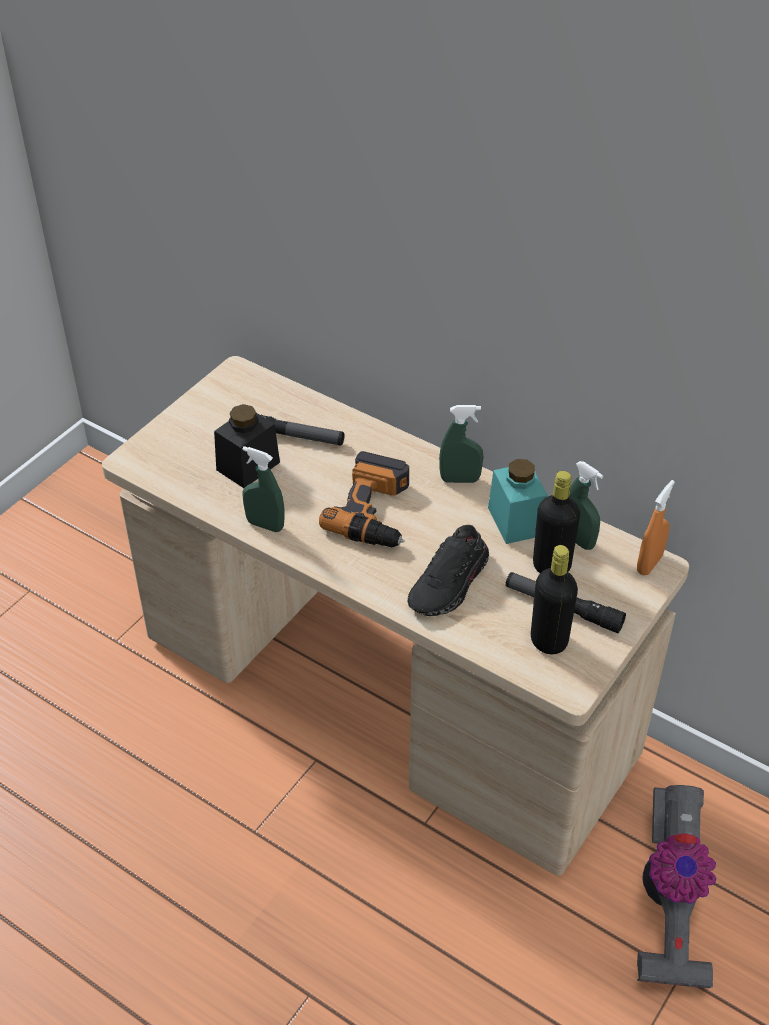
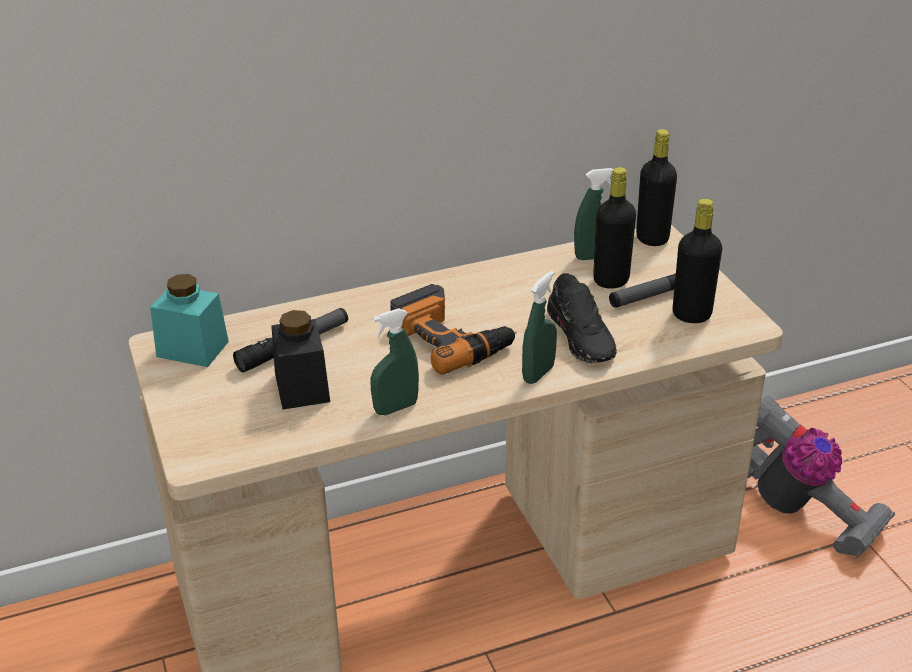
camera: 55 degrees left, 10 degrees down
green spray bottle [439,405,483,483] -> green spray bottle moved to [522,271,557,384]
turquoise jar [488,459,548,544] -> turquoise jar moved to [150,274,229,367]
orange spray bottle [637,480,675,575] -> black bottle [636,129,677,246]

